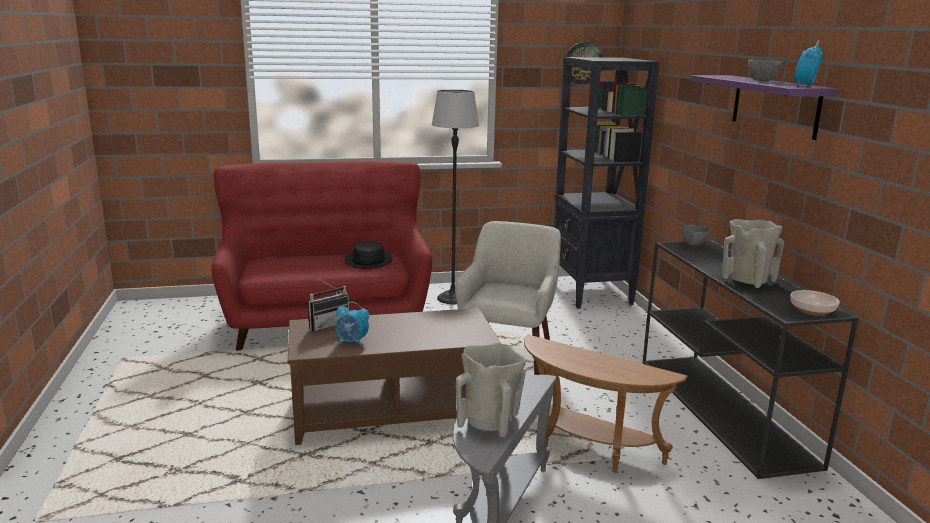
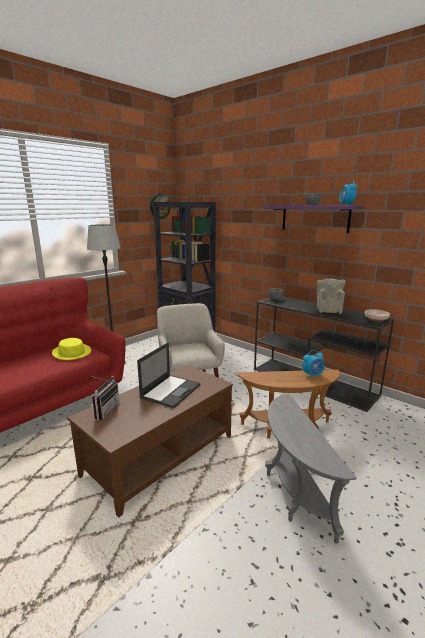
camera: 35 degrees left, 0 degrees up
alarm clock [335,302,369,346] -> alarm clock moved to [303,350,324,378]
black hat [344,241,393,269] -> yellow hat [52,338,91,360]
beige vase [456,343,526,437] -> none
none -> laptop [137,342,200,408]

